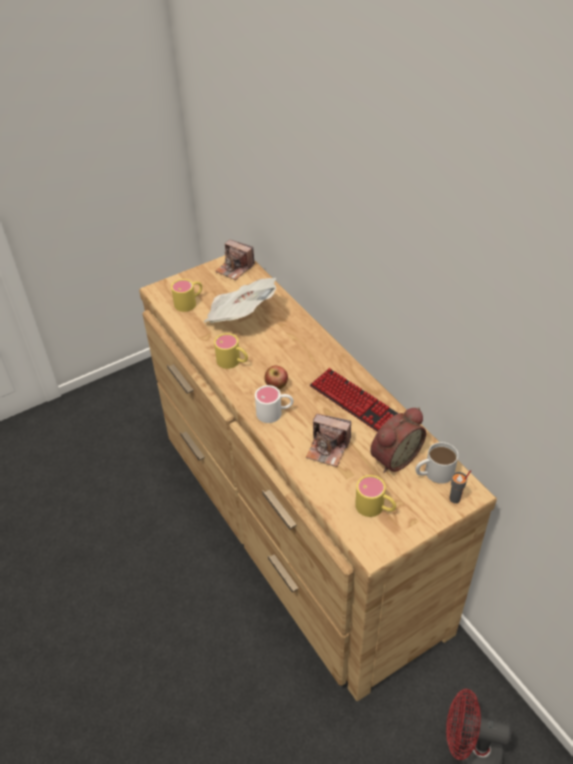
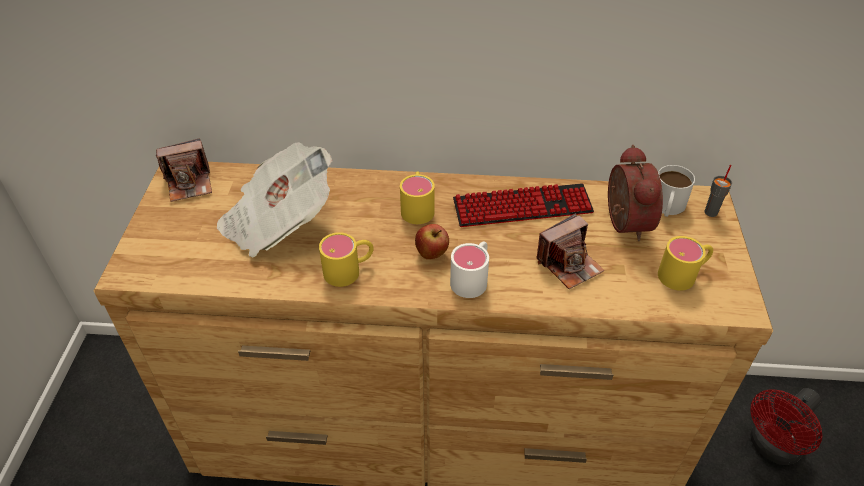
camera: 55 degrees left, 0 degrees up
yellow mug [171,279,202,312] -> yellow mug moved to [400,171,435,224]

